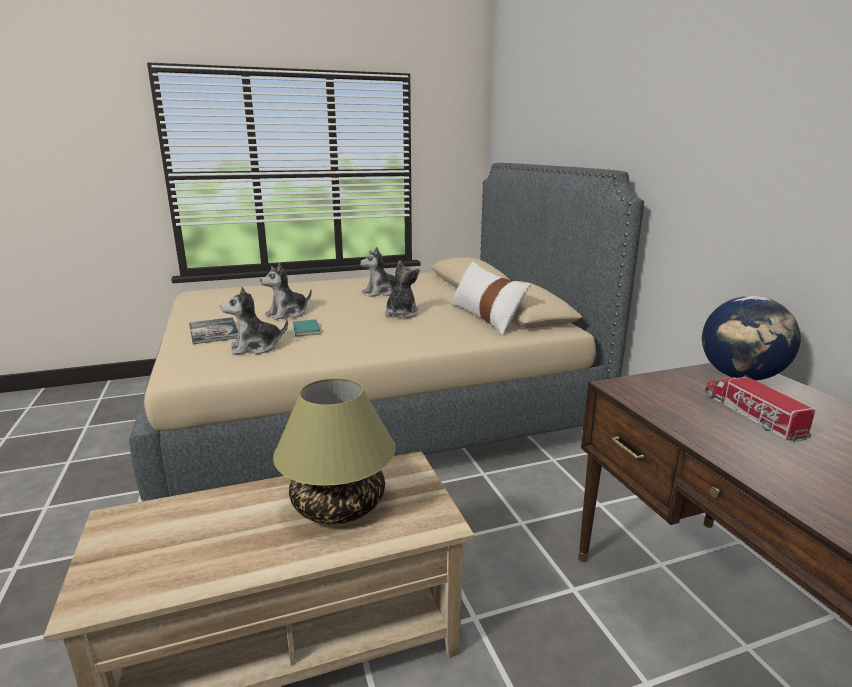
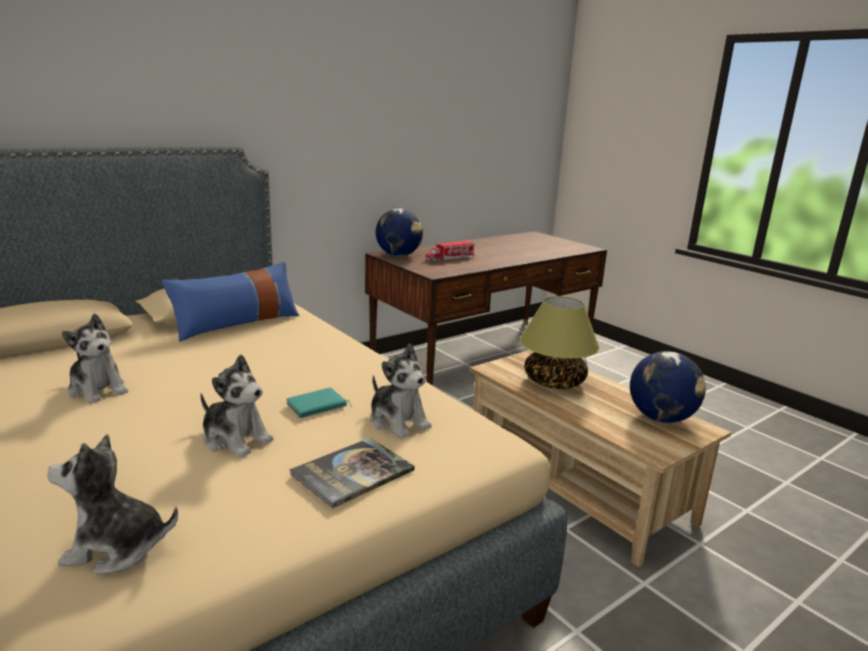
camera: 110 degrees left, 0 degrees up
plush toy [385,260,420,318] -> plush toy moved to [47,434,178,575]
white pillow [451,261,531,335] -> blue pillow [161,262,300,342]
none -> globe [630,351,706,423]

